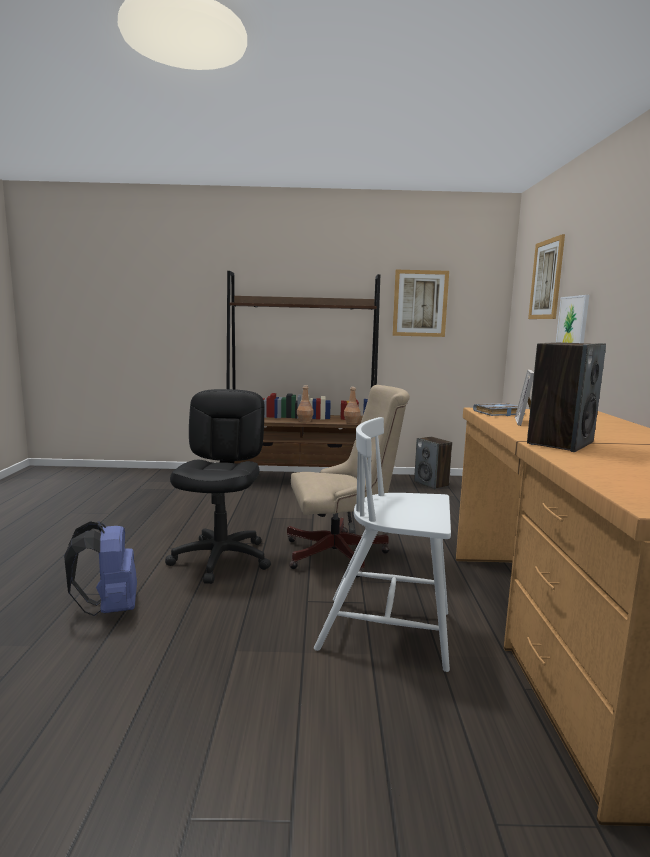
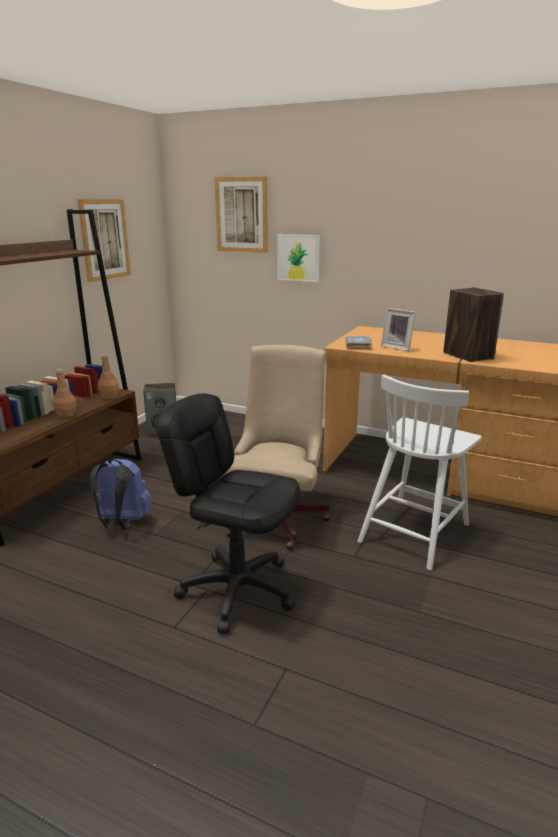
camera: 65 degrees left, 10 degrees up
blue backpack [64,521,137,616] -> blue backpack moved to [90,459,152,530]

